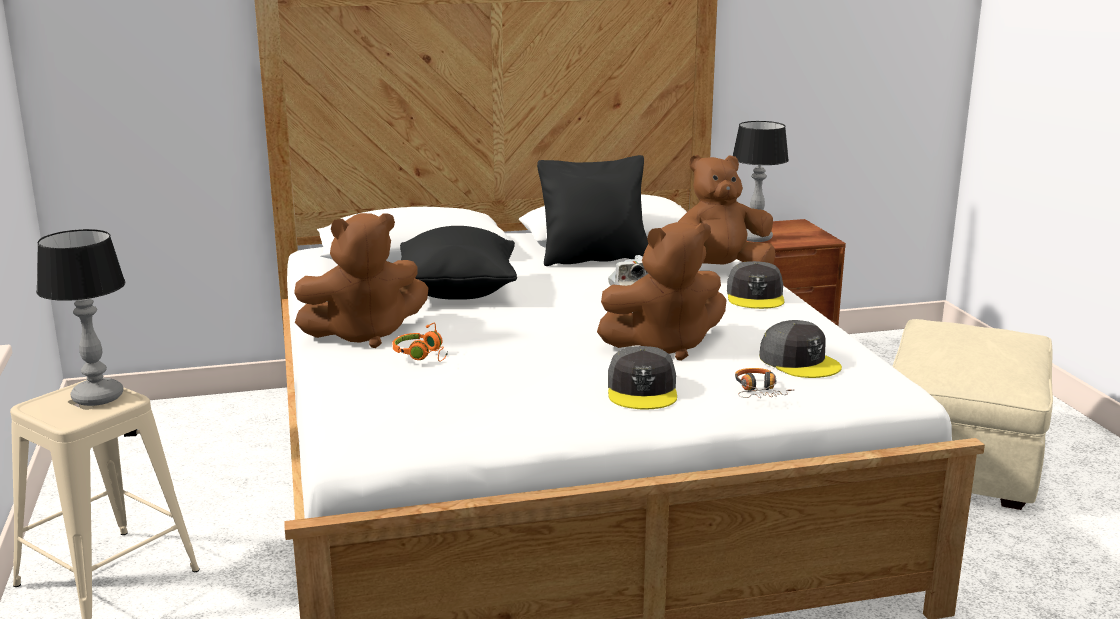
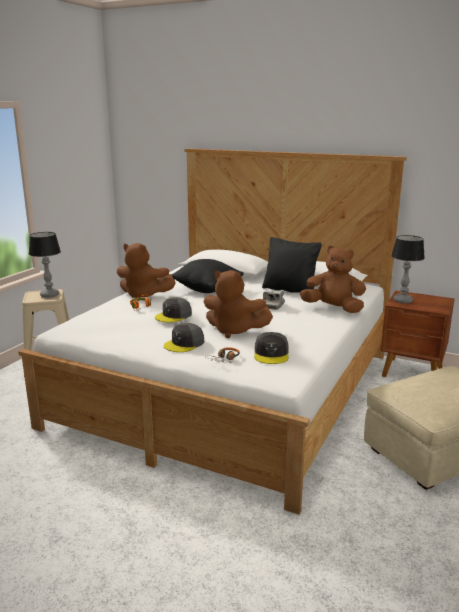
camera: 40 degrees right, 0 degrees up
grey cap [727,261,784,309] -> grey cap moved to [155,297,192,323]

